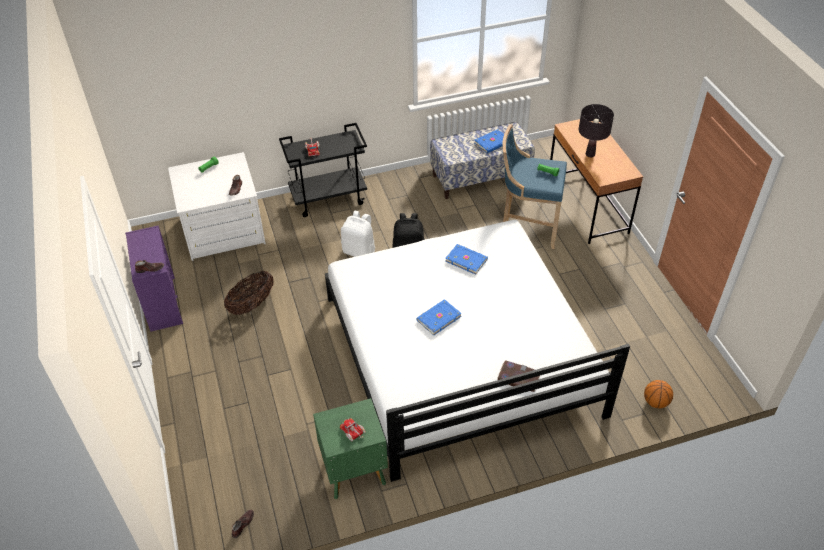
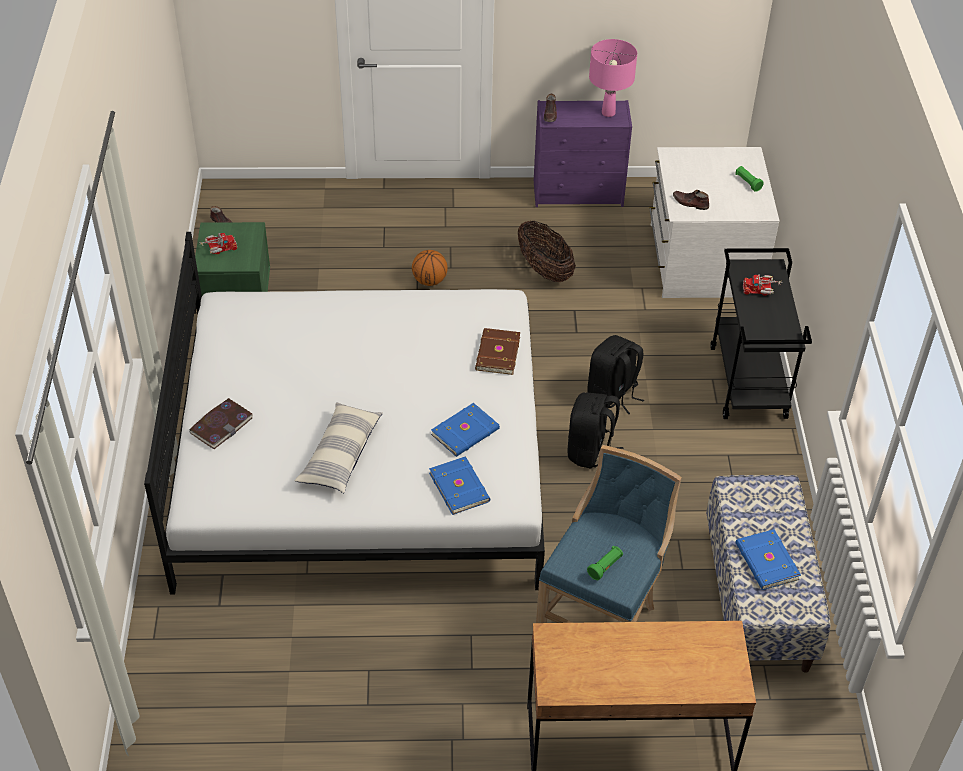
camera: 105 degrees right, 0 degrees up
white backpack [341,210,375,257] -> black backpack [587,335,644,415]
blue book [416,299,462,335] -> blue book moved to [429,457,490,515]
black table lamp [579,104,614,157] -> none
basketball [644,380,673,409] -> basketball moved to [412,250,448,286]
none -> pillow [294,402,383,493]
none -> brown book [475,328,520,375]
none -> pink table lamp [589,39,637,117]

